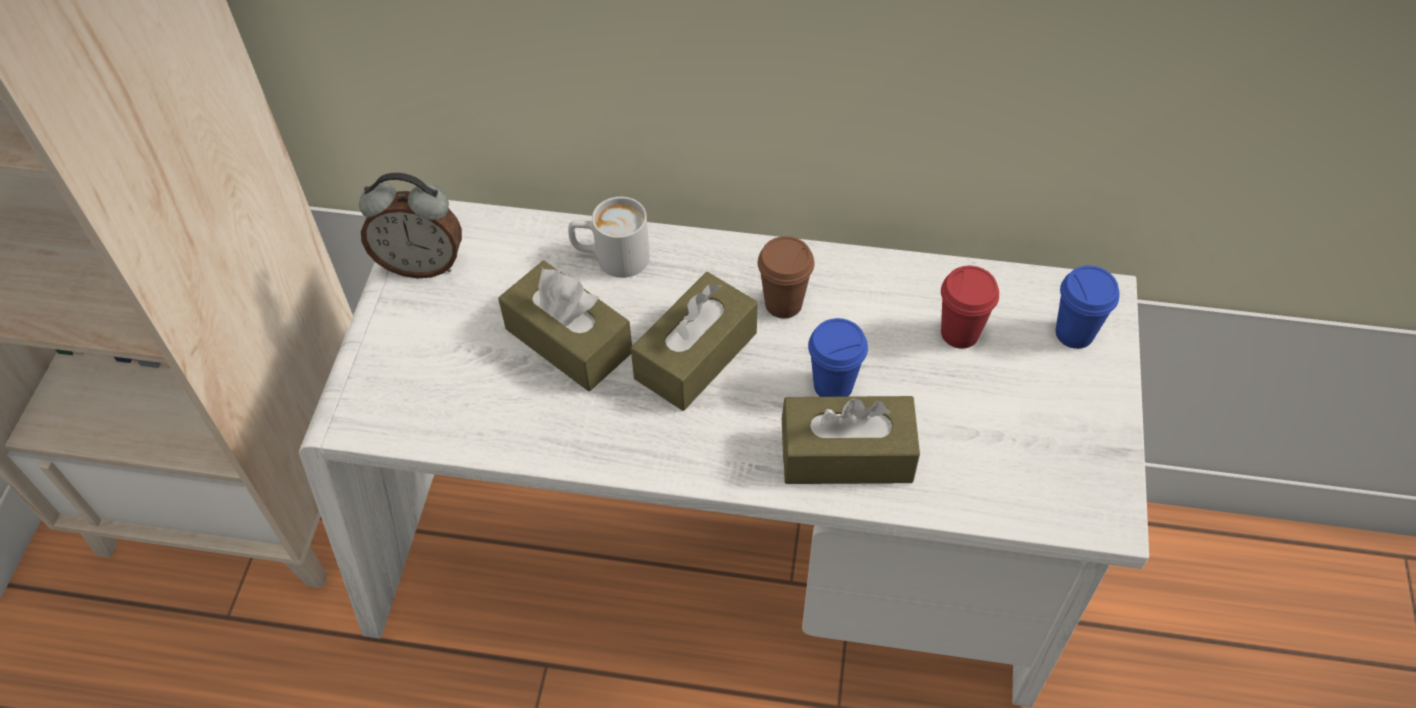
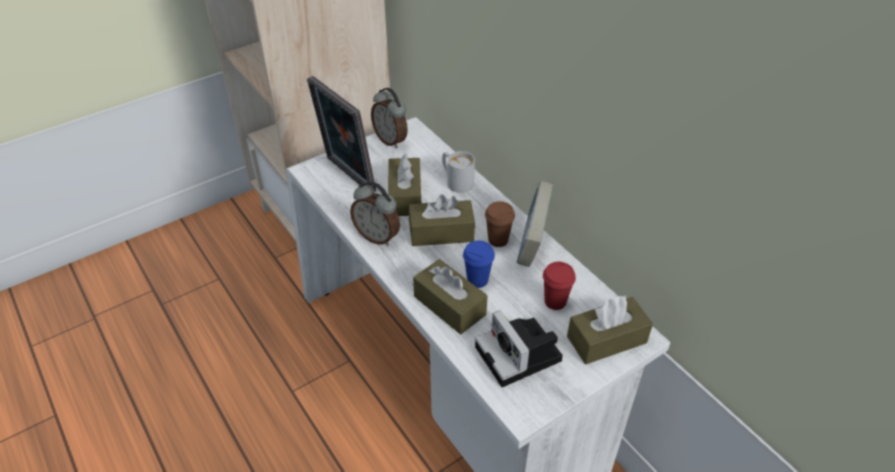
camera: 45 degrees right, 10 degrees down
blue cup [1056,266,1120,349] -> brown tissue box [567,296,653,364]
none -> picture frame [307,76,376,192]
none -> alarm clock [350,181,400,246]
none -> camera [475,310,563,387]
none -> book [517,181,553,267]

